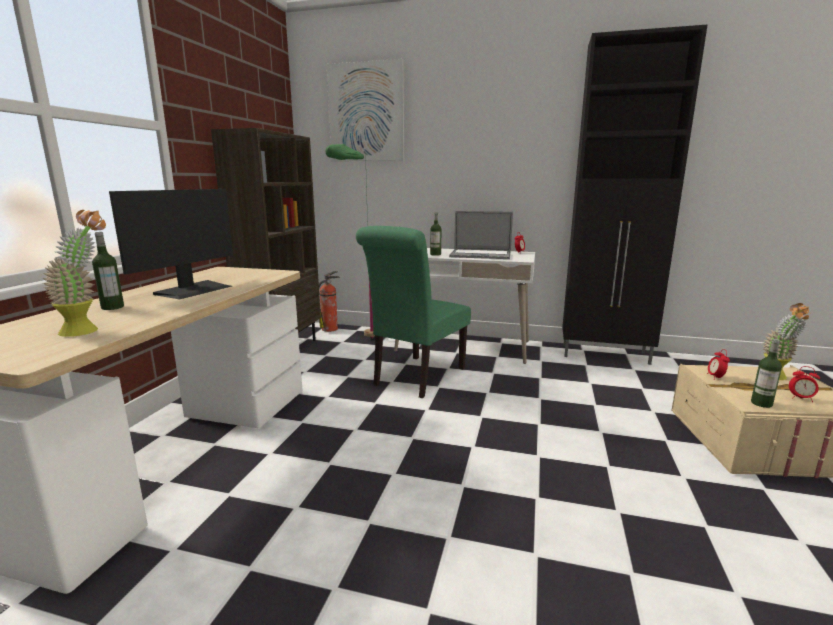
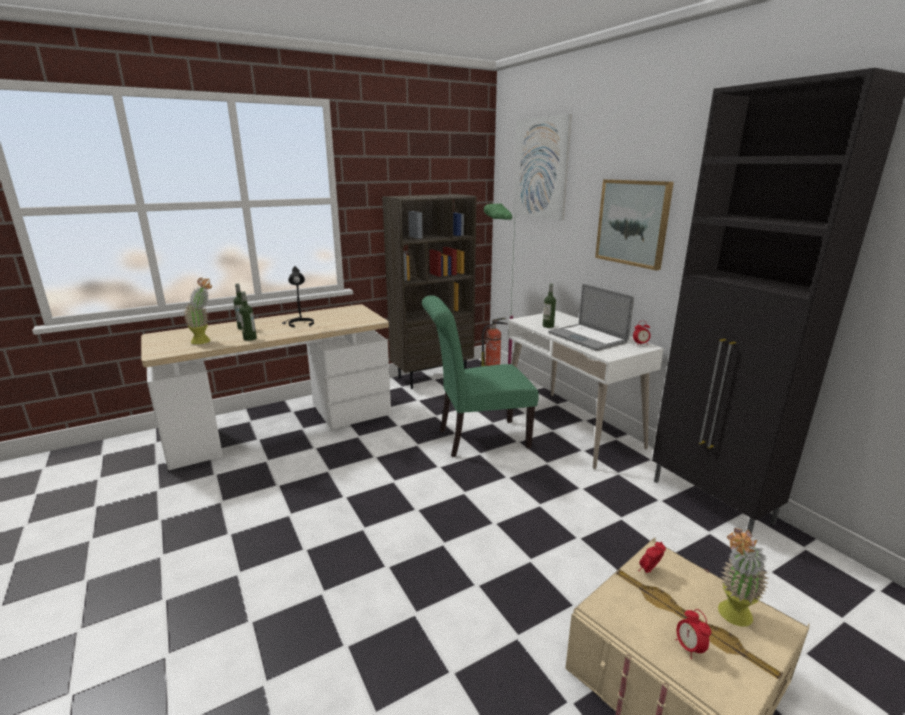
camera: 45 degrees right, 5 degrees up
monitor [109,189,233,299] -> black table lamp [282,266,314,328]
bottle [751,339,782,408] -> bottle moved to [239,292,257,341]
none -> picture [595,179,674,270]

